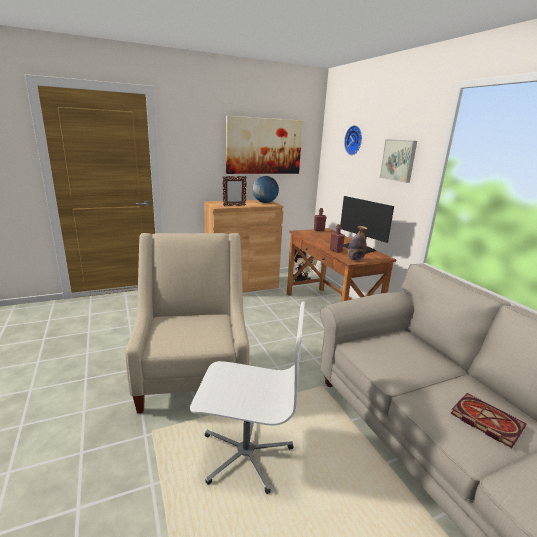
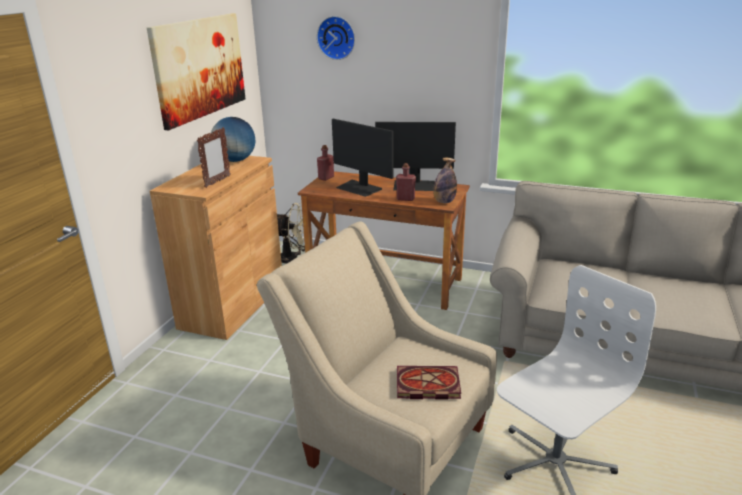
camera: 45 degrees left, 5 degrees up
picture [380,139,417,183] -> none
book [450,393,527,448] -> book moved to [397,366,461,400]
none -> monitor [332,119,394,197]

